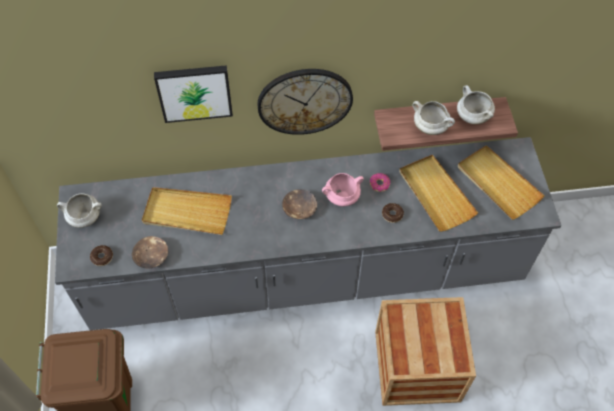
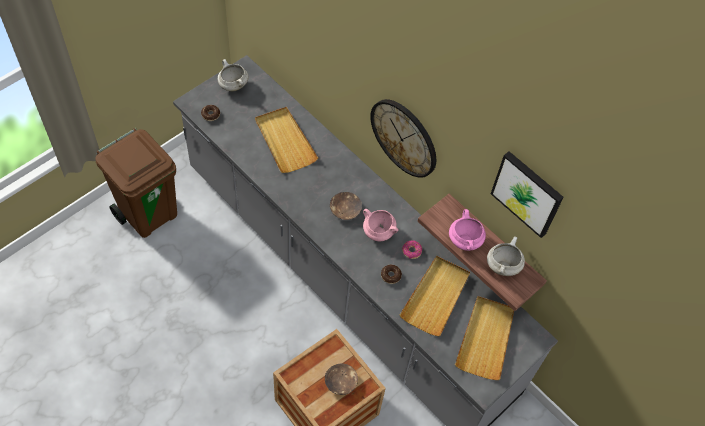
camera: 50 degrees right, 0 degrees up
brown bowl [132,236,168,269] -> brown bowl moved to [325,364,358,395]
picture [154,65,233,123] -> picture moved to [491,151,564,238]
white cooking pot [413,101,455,135] -> pink cooking pot [449,209,486,251]

